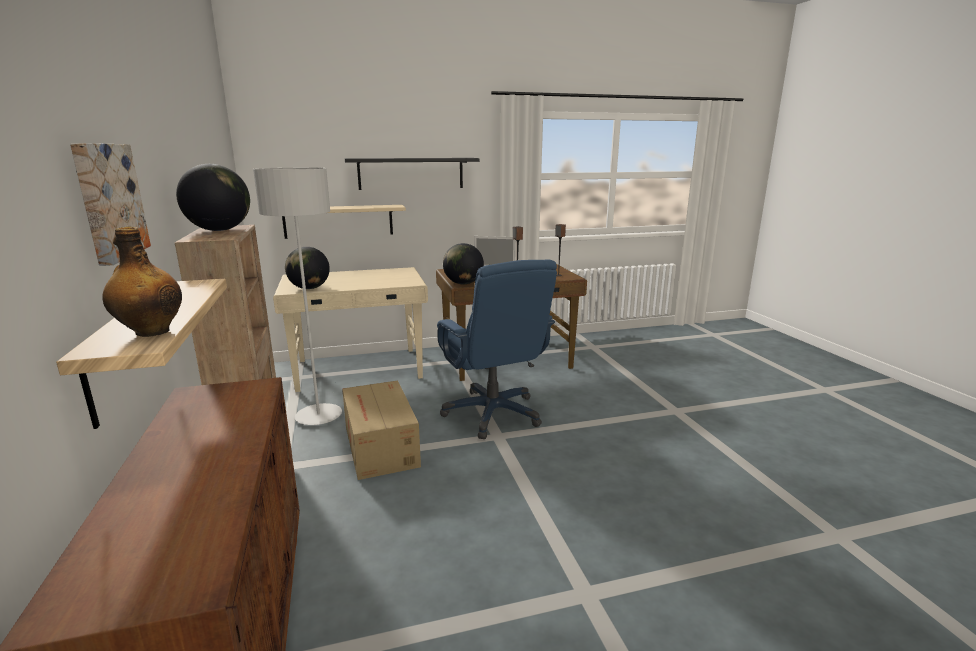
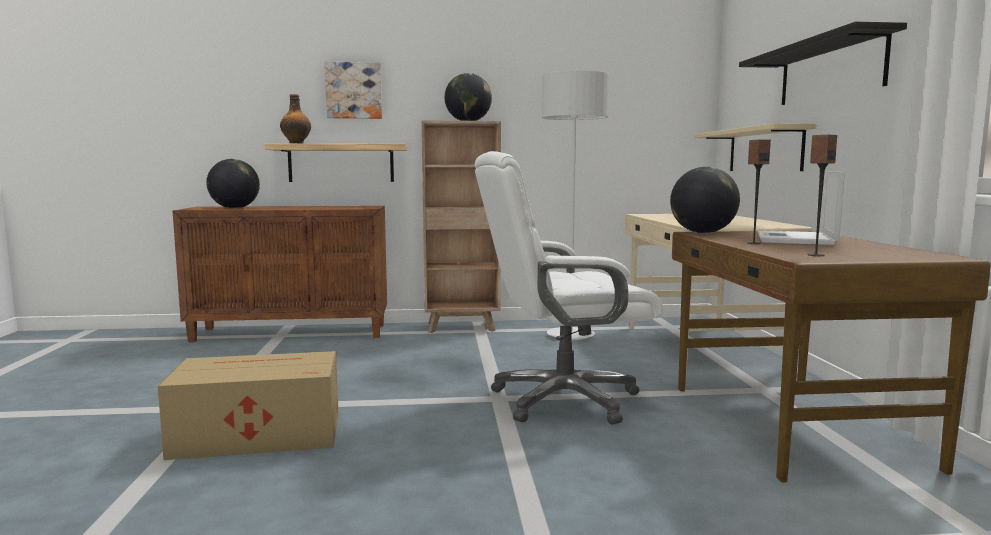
camera: 100 degrees right, 10 degrees down
globe [285,247,330,289] -> globe moved to [206,159,260,209]
cardboard box [342,380,421,480] -> cardboard box moved to [158,351,339,460]
blue office chair [437,260,557,439] -> white office chair [474,151,663,425]

